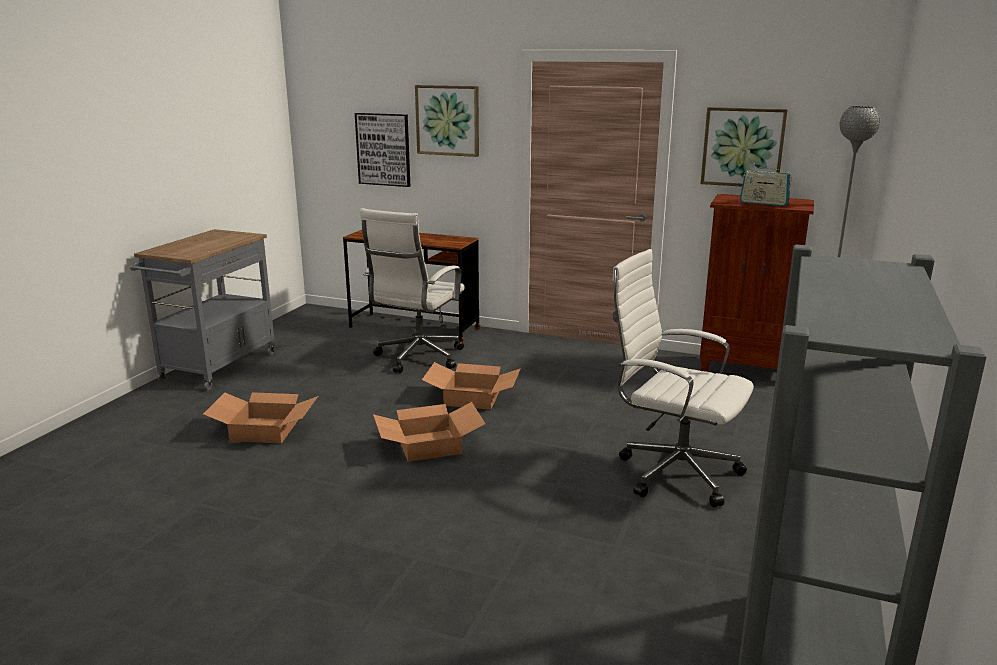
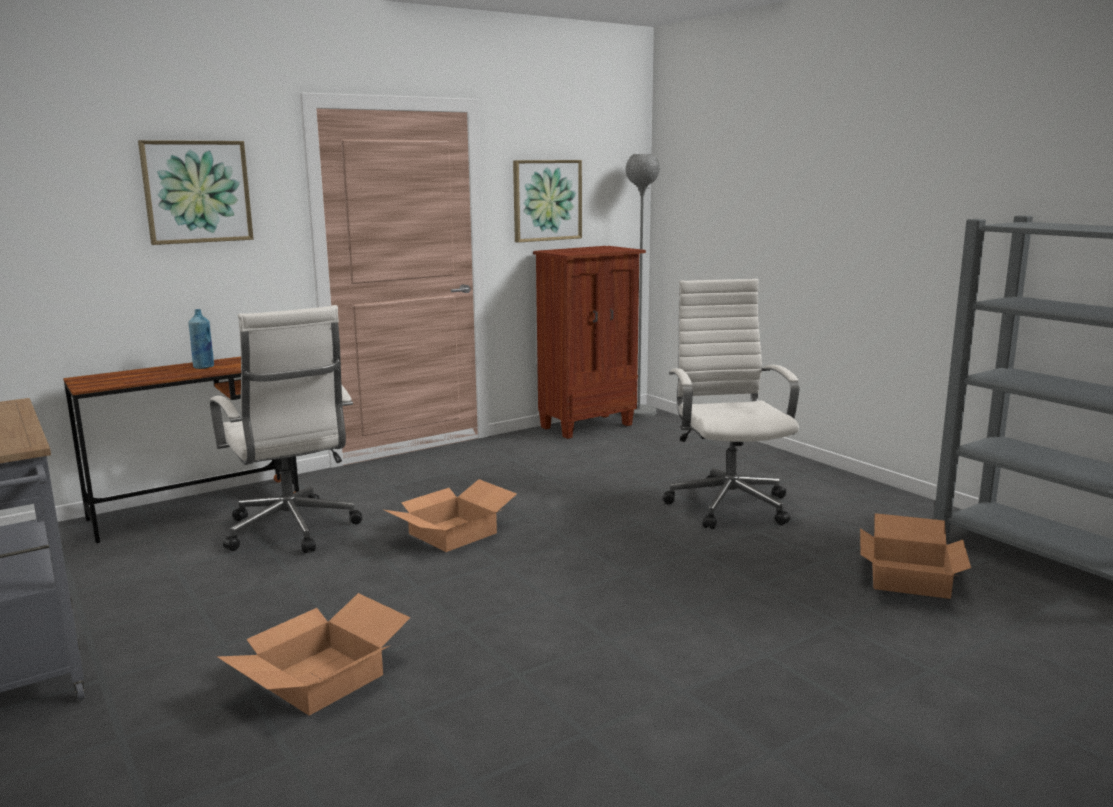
camera: 55 degrees left, 5 degrees down
picture [355,113,410,187] -> none
cardboard box [373,402,486,462] -> cardboard box moved to [860,513,971,599]
white office chair [613,249,754,508] -> white office chair turned 105 degrees clockwise [663,279,800,529]
radio [740,163,792,206] -> none
none -> blue bottle [188,309,214,369]

